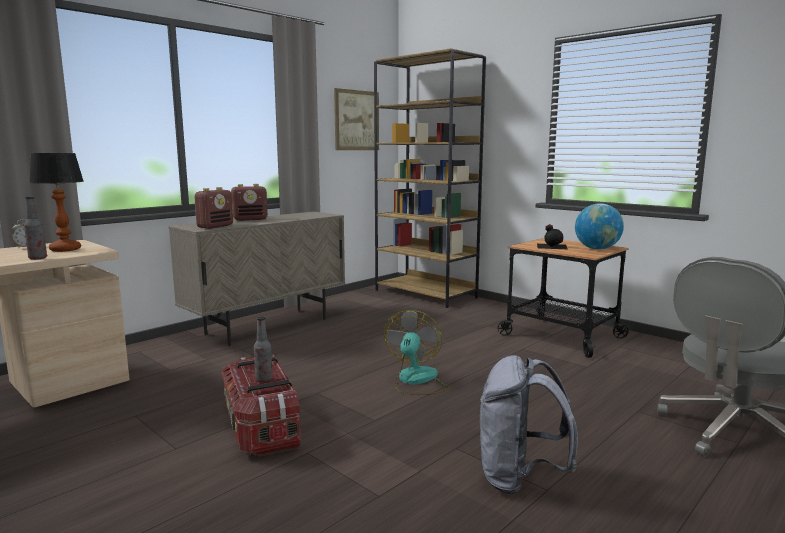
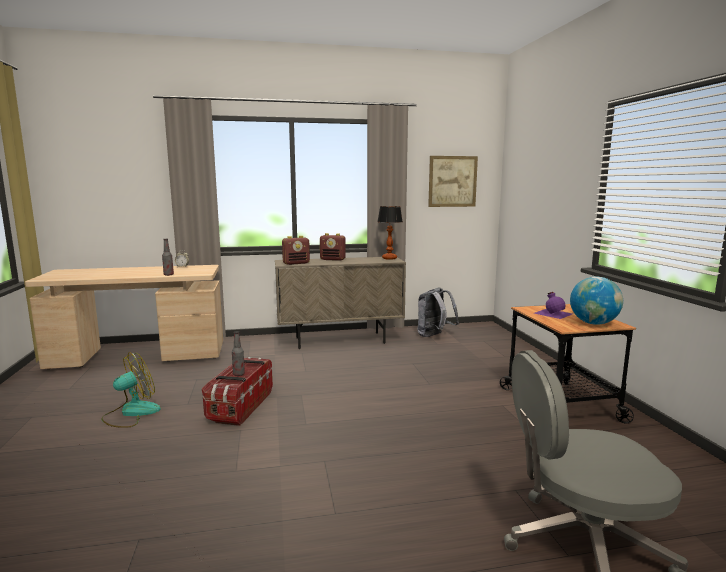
camera: 35 degrees right, 0 degrees up
table lamp [29,153,84,252] -> table lamp moved to [378,206,403,260]
brown bookcase [374,48,486,308] -> none
fan [384,310,450,395] -> fan moved to [101,353,161,428]
grey backpack [480,355,578,494] -> grey backpack moved to [417,288,459,337]
black bottle [537,224,568,249] -> purple bottle [534,292,572,319]

